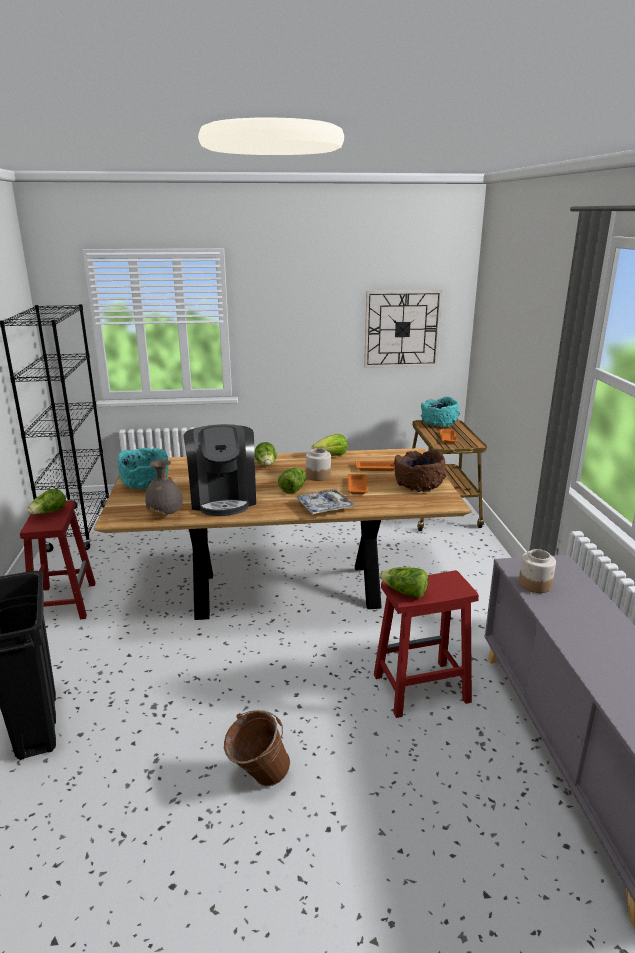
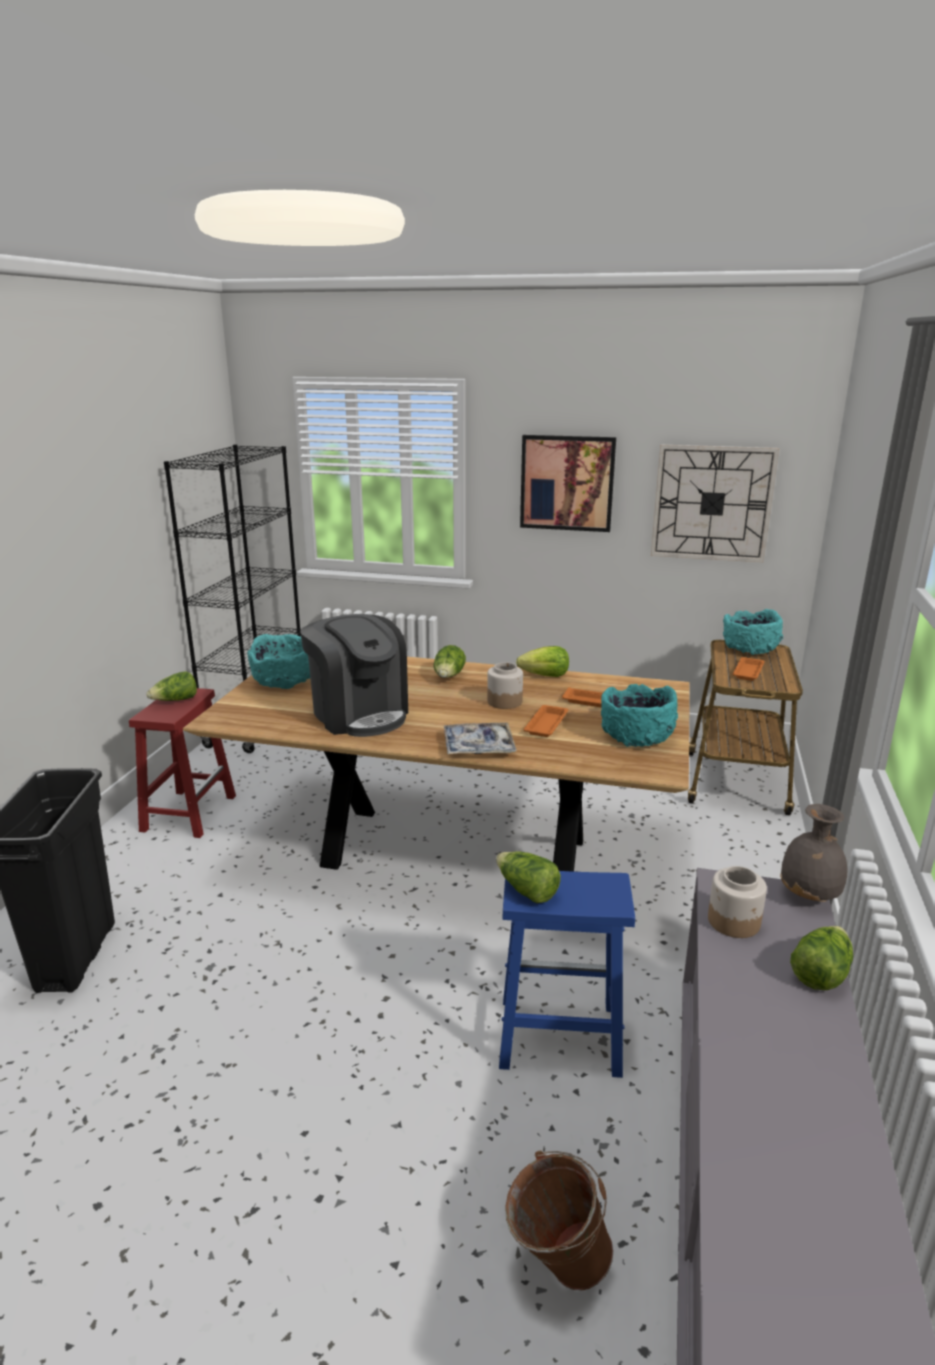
camera: 20 degrees right, 0 degrees up
grey vase [145,460,182,516] -> grey vase moved to [780,804,848,902]
coffee machine [184,424,256,516] -> coffee machine turned 45 degrees counterclockwise [300,614,408,737]
brown bucket [224,710,290,786] -> brown bucket moved to [505,1151,613,1291]
lettuce [278,468,306,494] -> lettuce moved to [790,926,853,990]
red stool [374,570,479,718] -> blue stool [499,871,635,1078]
brown bowl [394,449,446,492] -> turquoise bowl [601,684,678,747]
none -> picture [520,435,616,532]

